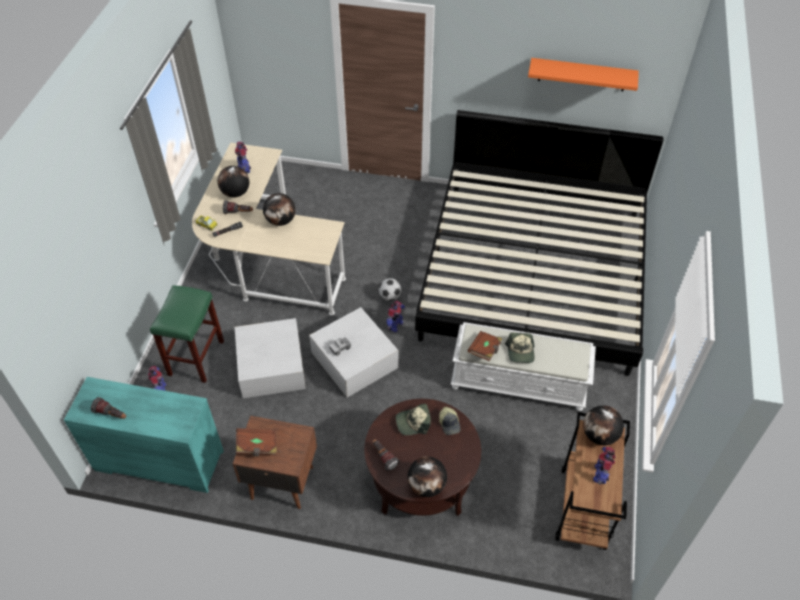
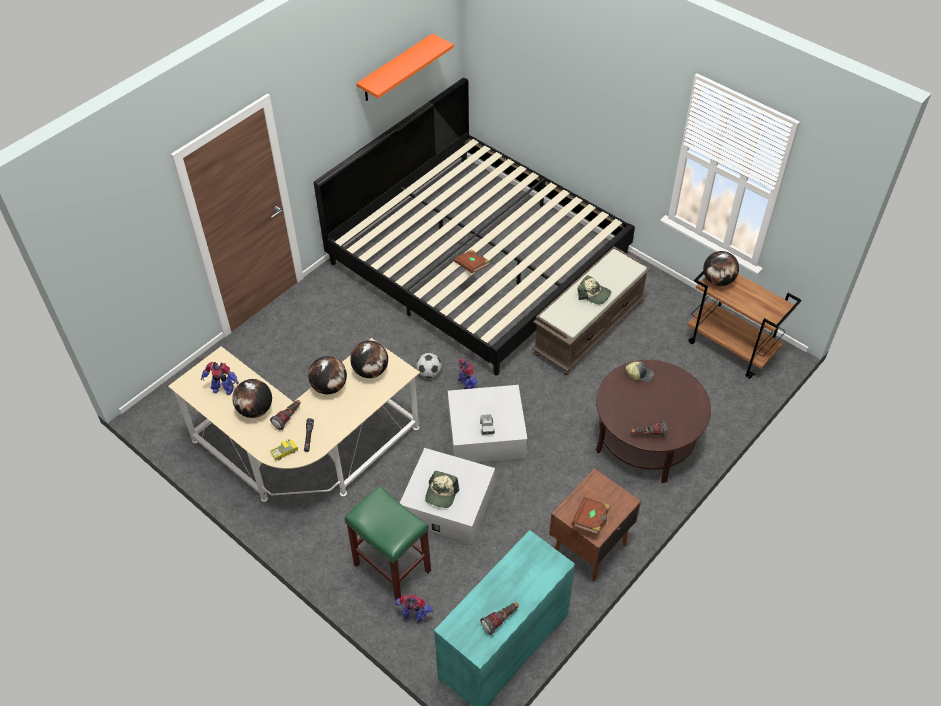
camera: 60 degrees left, 0 degrees up
cap [396,404,431,435] -> cap moved to [425,471,459,508]
globe [407,456,447,497] -> globe moved to [350,341,388,378]
white bench [451,322,596,411] -> brown bench [532,247,651,375]
brown book [467,331,502,361] -> brown book moved to [454,249,490,273]
toy robot [593,447,616,484] -> none

